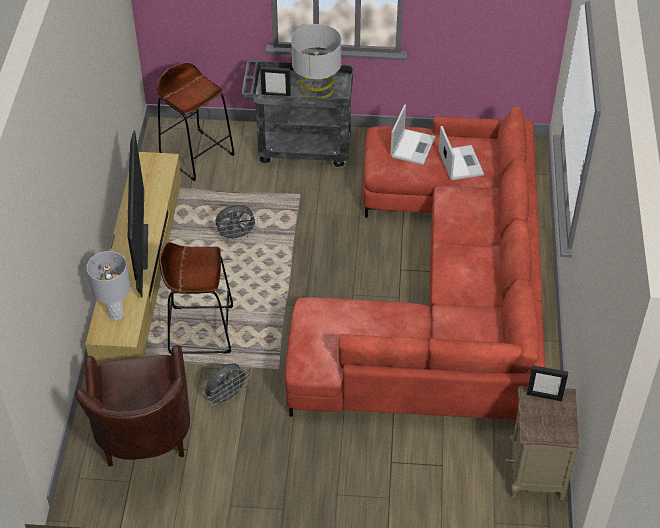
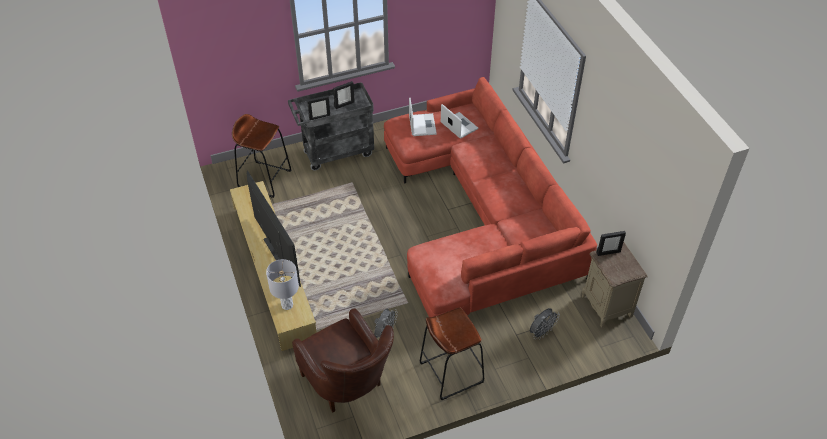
camera: 25 degrees left, 0 degrees up
brown stool [159,242,233,354] -> brown stool moved to [420,308,484,400]
grey fan [214,205,258,241] -> grey fan moved to [530,308,559,340]
grey table lamp [291,24,341,98] -> picture frame [333,81,355,109]

